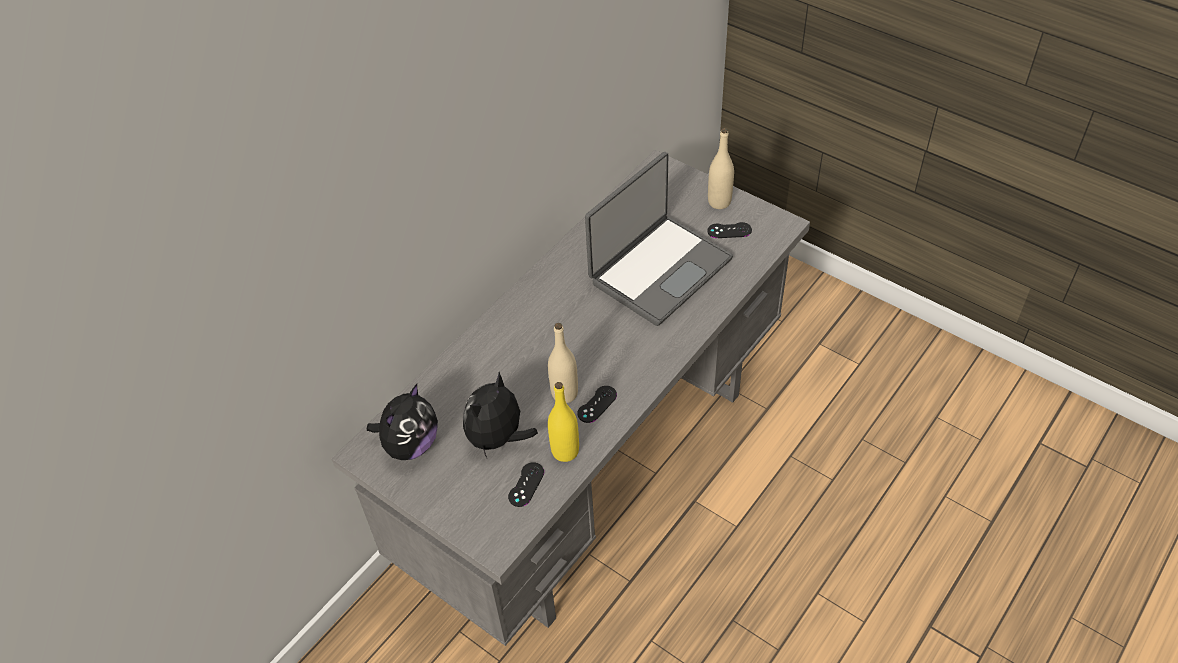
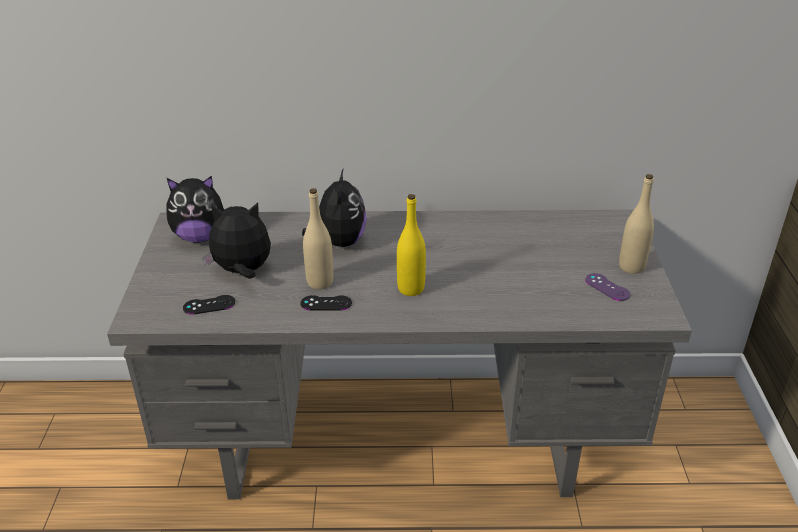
camera: 50 degrees right, 15 degrees down
yellow bottle [548,382,579,462] -> yellow bottle moved to [397,194,426,296]
laptop [585,152,733,326] -> none
black game controller [707,222,752,238] -> purple game controller [585,273,630,301]
none -> plush toy [302,169,367,247]

